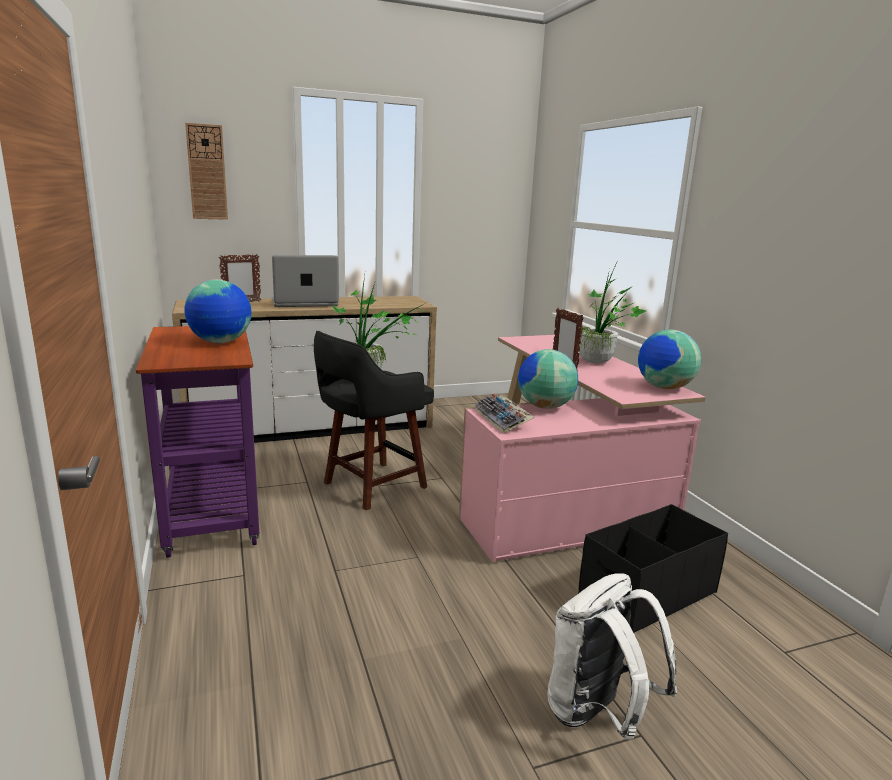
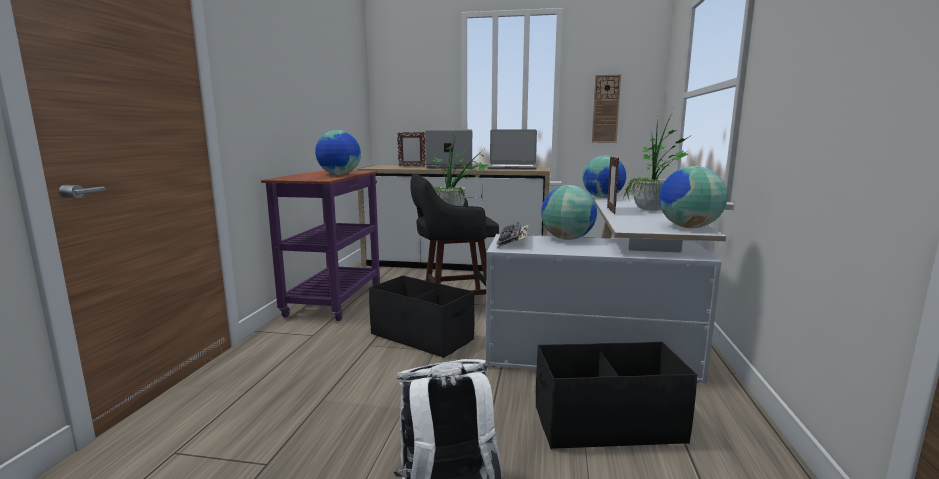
camera: 30 degrees right, 5 degrees down
wall clock [185,123,228,220] -> wall clock moved to [592,74,621,143]
pink desk [459,335,706,562] -> white desk [486,195,726,383]
none -> black storage box [369,276,474,358]
none -> laptop [487,129,537,170]
none -> globe [583,155,626,198]

